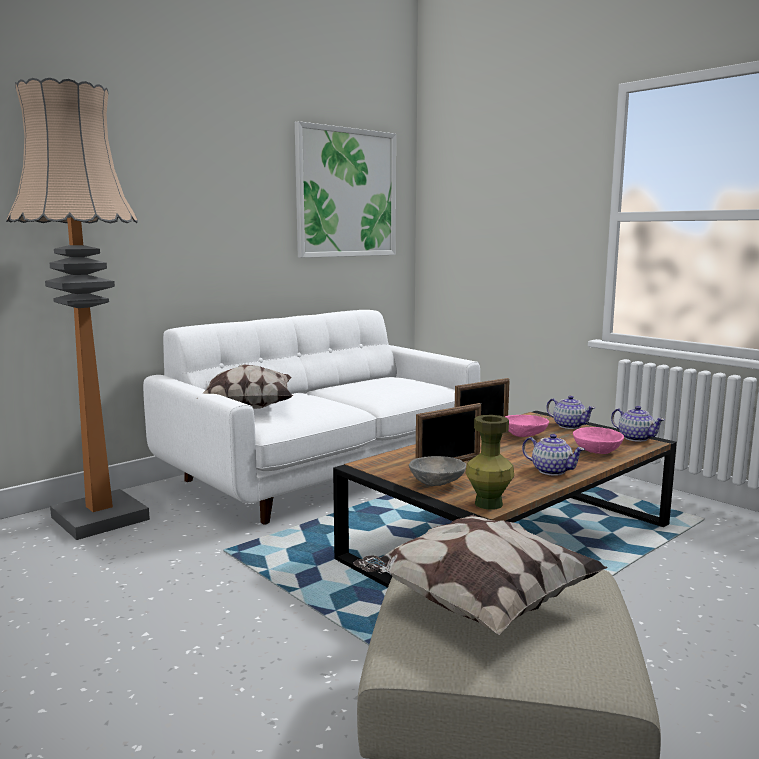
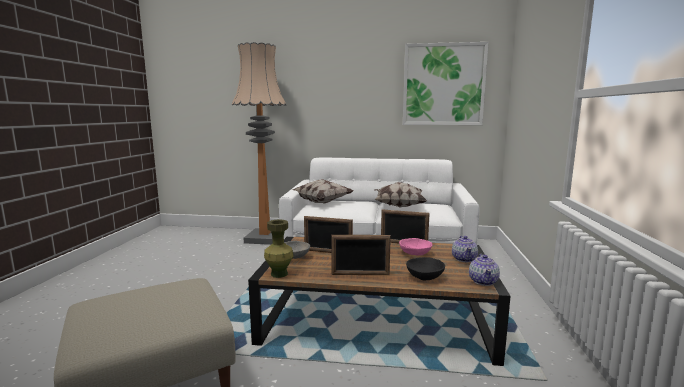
camera: 50 degrees right, 0 degrees up
pillow [354,515,607,635] -> pillow moved to [374,182,427,208]
teapot [522,434,585,476] -> picture frame [331,235,391,275]
pink bowl [573,427,624,454] -> black bowl [406,257,445,281]

